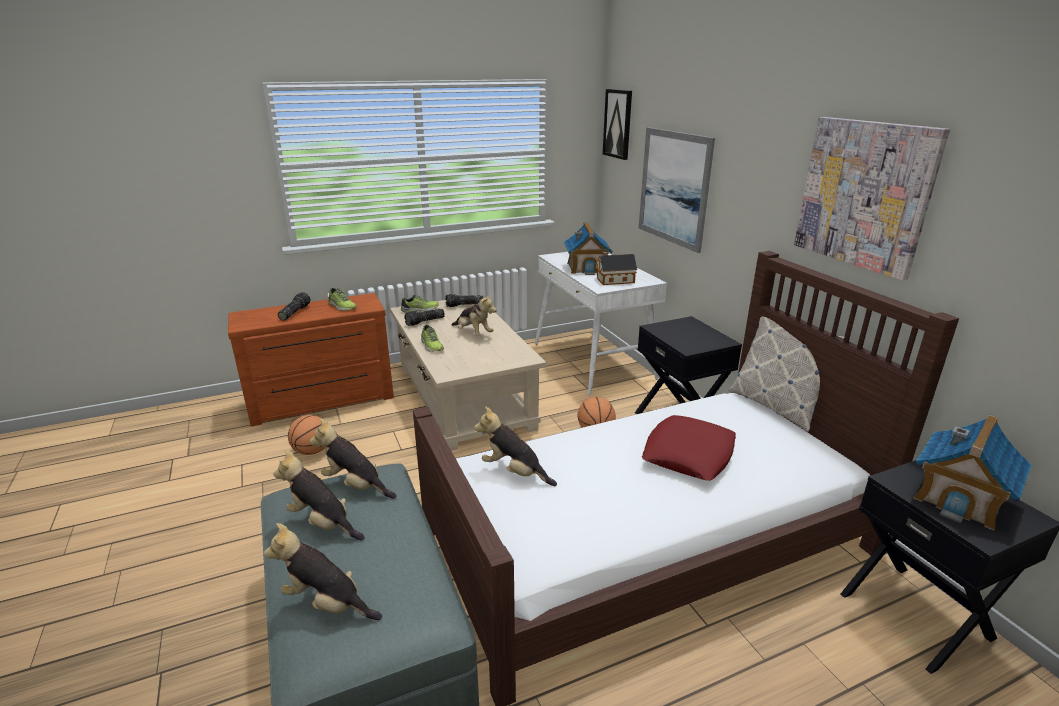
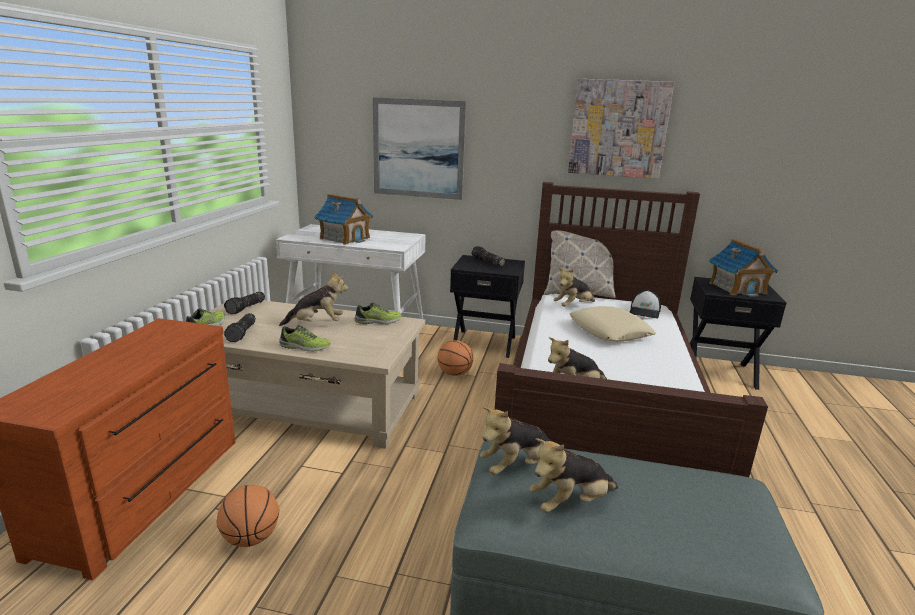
camera: 55 degrees left, 5 degrees down
plush toy [264,523,382,620] -> plush toy moved to [553,268,595,307]
flashlight [278,292,311,321] -> flashlight moved to [472,246,505,266]
shoe [328,288,357,311] -> shoe moved to [354,302,402,324]
toy house [596,252,637,285] -> none
picture [603,89,632,160] -> none
red pillow [642,415,736,481] -> beige pillow [569,306,656,341]
none -> cap [630,290,661,318]

